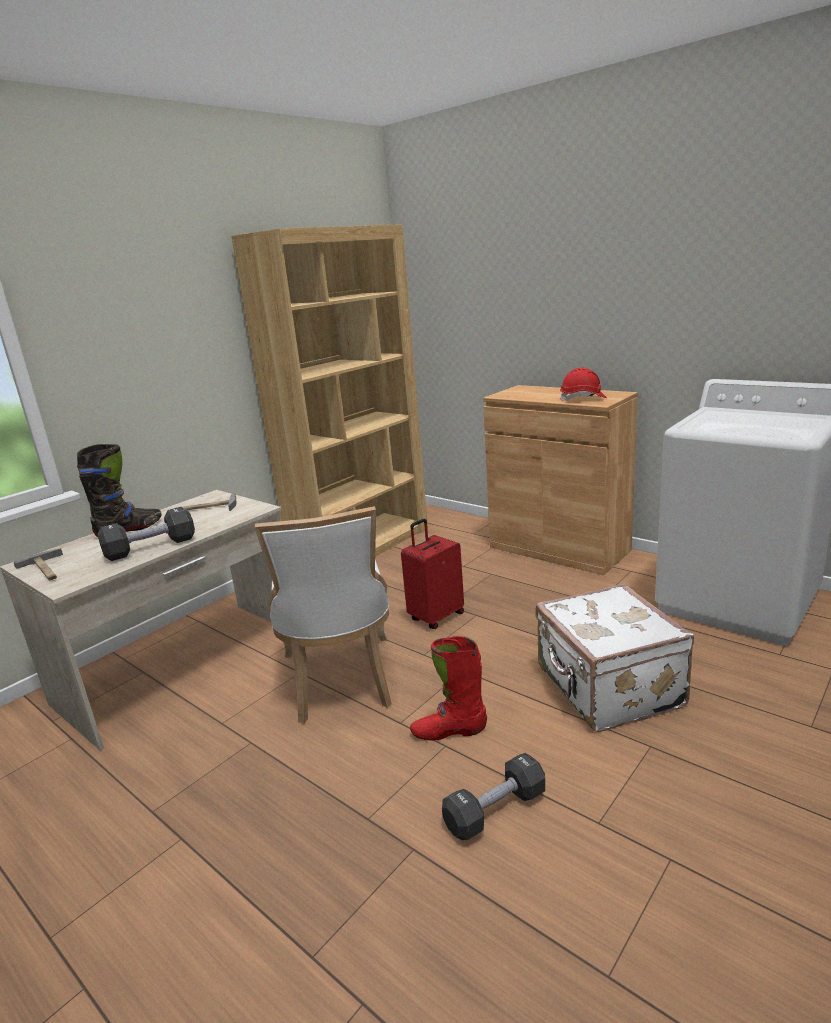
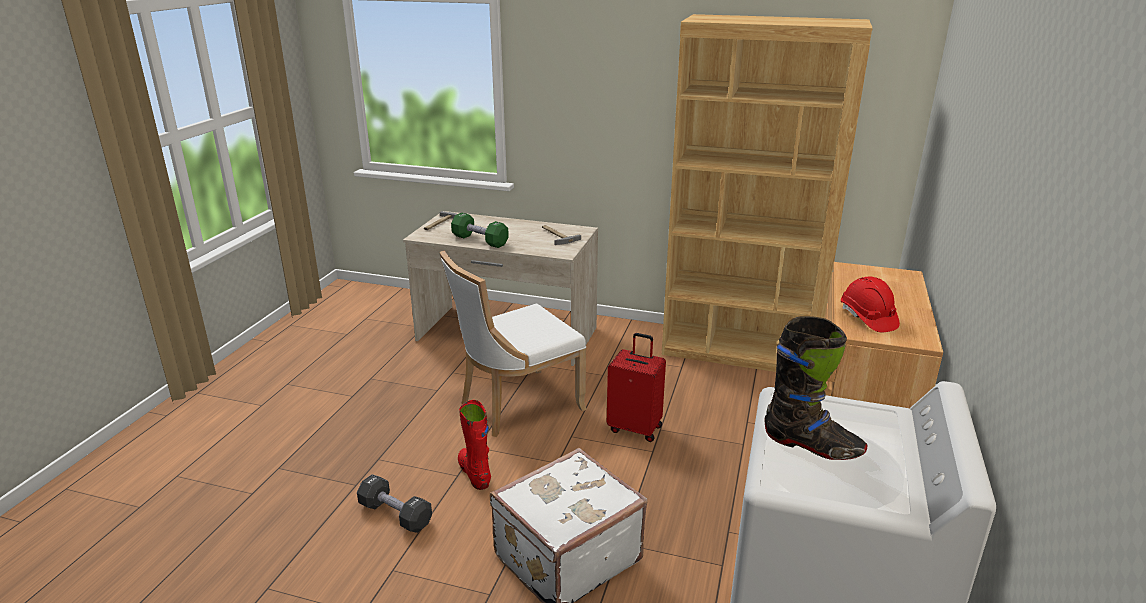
camera: 65 degrees right, 5 degrees up
black boot [77,444,162,537] -> black boot moved to [764,316,867,460]
black dumbbell [97,507,195,561] -> green dumbbell [451,213,509,248]

